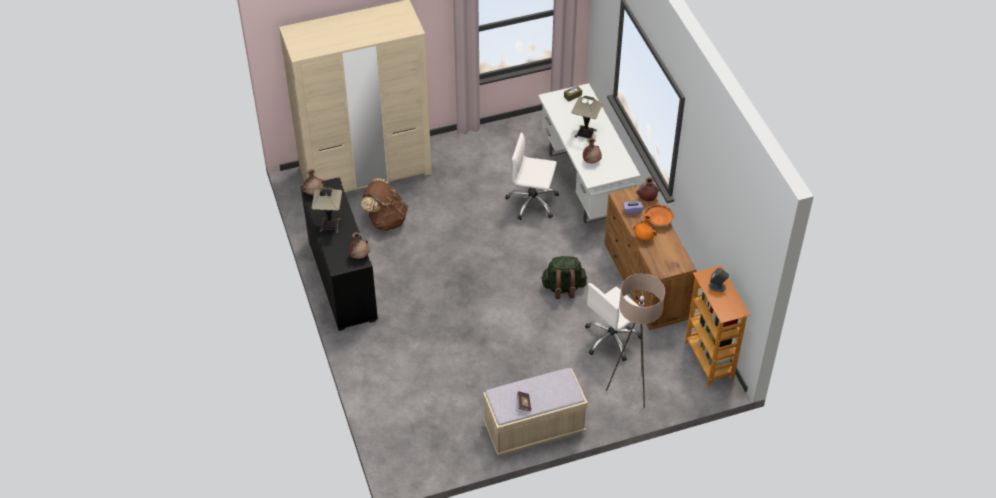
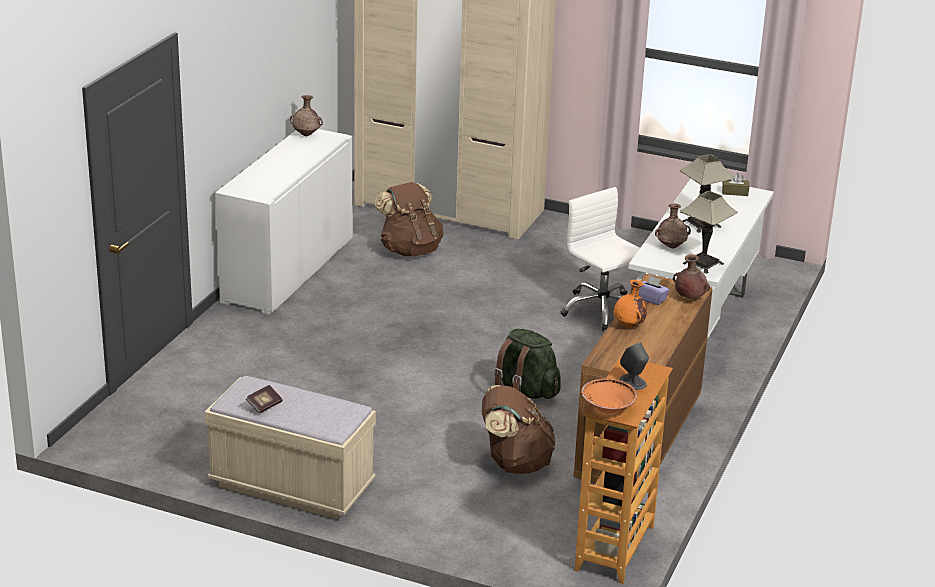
camera: 40 degrees right, 20 degrees down
black cabinet [301,177,378,331] -> white cabinet [215,129,353,315]
table lamp [311,188,342,233] -> table lamp moved to [680,191,738,274]
brown vase [349,232,370,259] -> none
white office chair [585,283,641,361] -> brown backpack [482,385,555,474]
beige floor lamp [606,273,665,408] -> none
orange bowl [645,204,674,226] -> orange bowl moved to [581,378,637,413]

